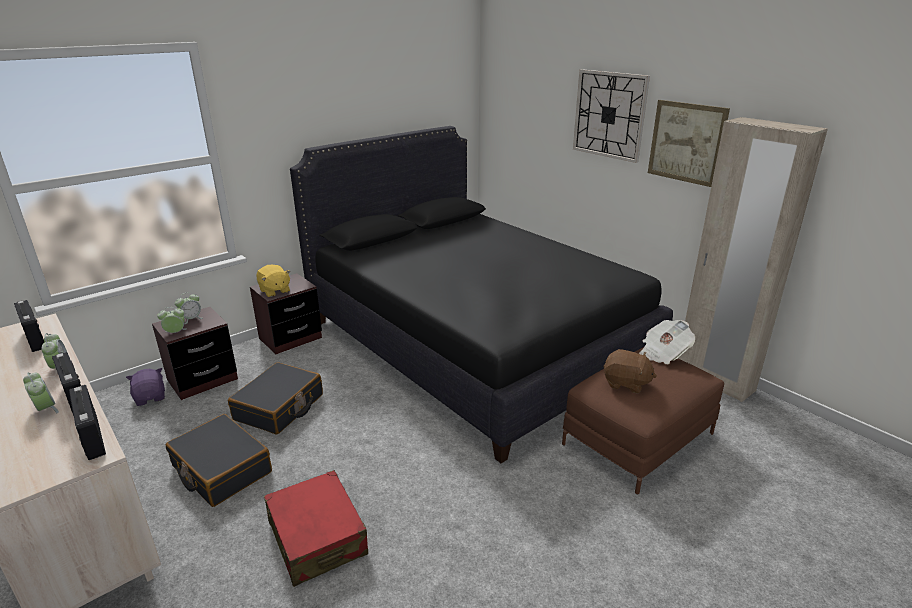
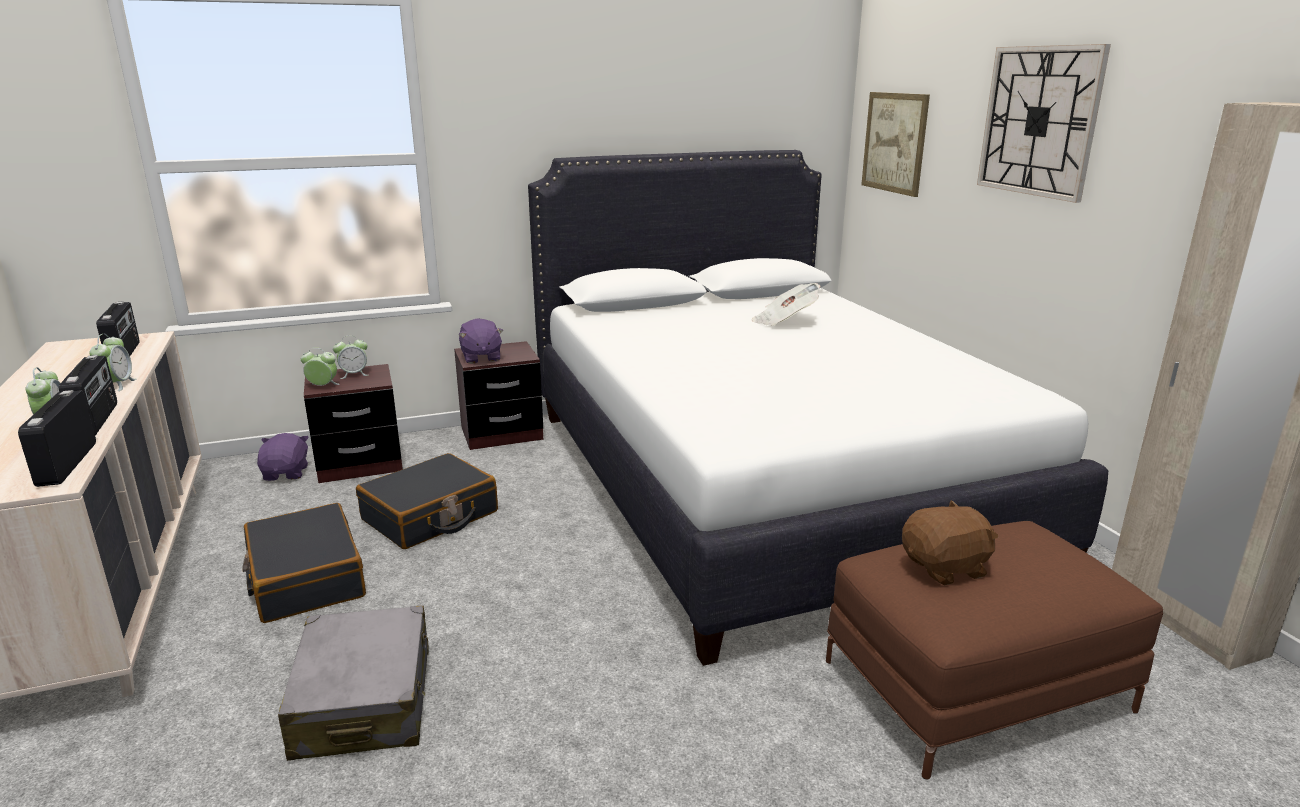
camera: 20 degrees right, 5 degrees down
yellow plush toy [257,265,291,297] -> purple plush toy [459,318,503,364]
red suitcase [264,470,368,587] -> grey suitcase [278,605,429,761]
black bed [290,126,673,463] -> white bed [528,150,1108,666]
brown plush toy [603,349,657,393] -> brown plush toy turned 60 degrees counterclockwise [902,500,998,586]
newspaper [639,320,695,364] -> newspaper moved to [752,283,821,326]
picture [648,100,730,187] -> picture moved to [861,92,930,197]

